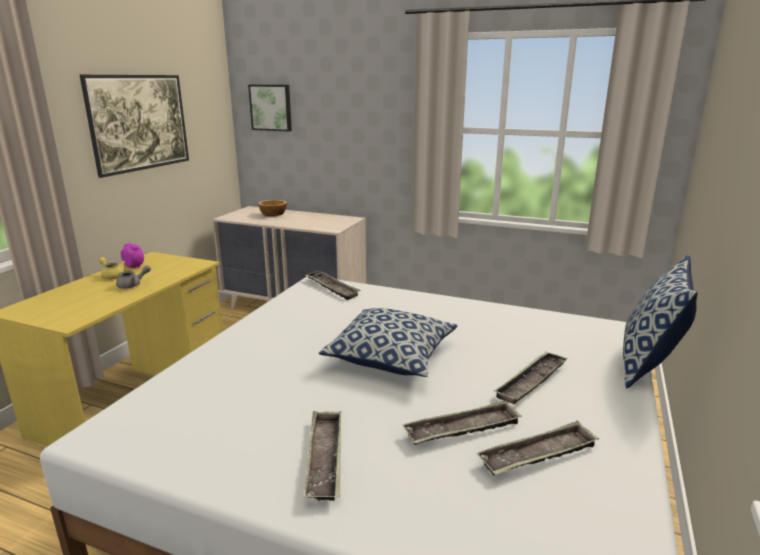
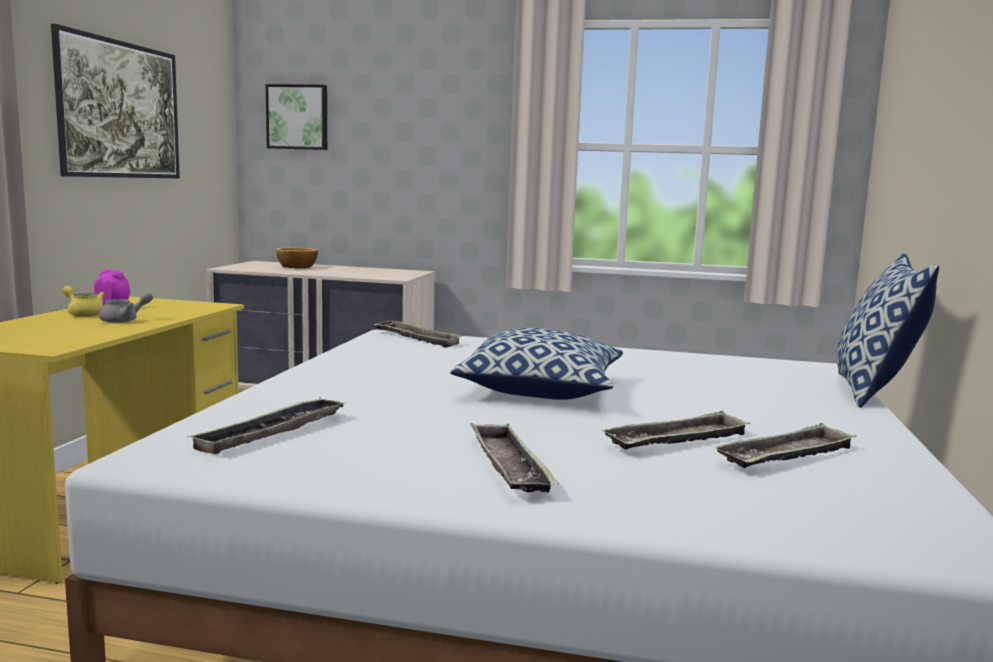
camera: 10 degrees left, 10 degrees down
tray [494,351,568,404] -> tray moved to [188,397,347,454]

